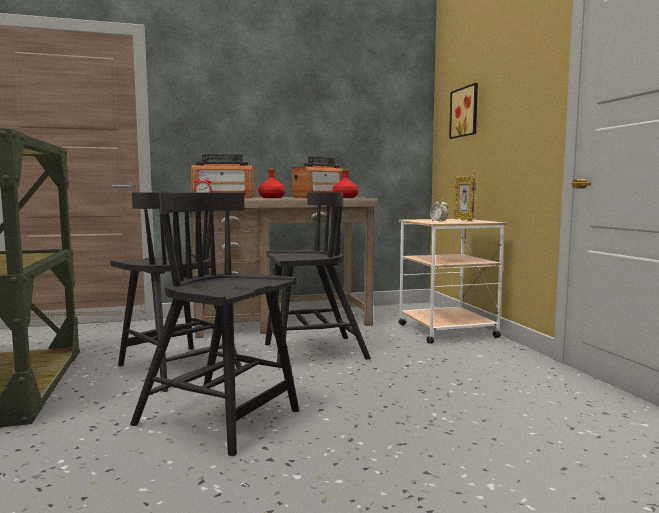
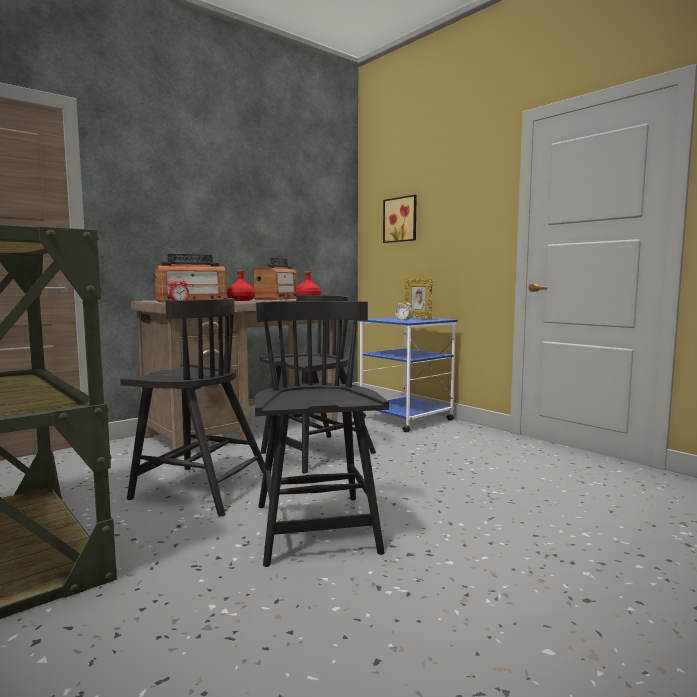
camera: 25 degrees left, 0 degrees up
black chair [130,193,299,456] -> black chair turned 75 degrees clockwise [255,301,389,567]
beige cart [398,219,507,344] -> blue cart [358,317,458,432]

